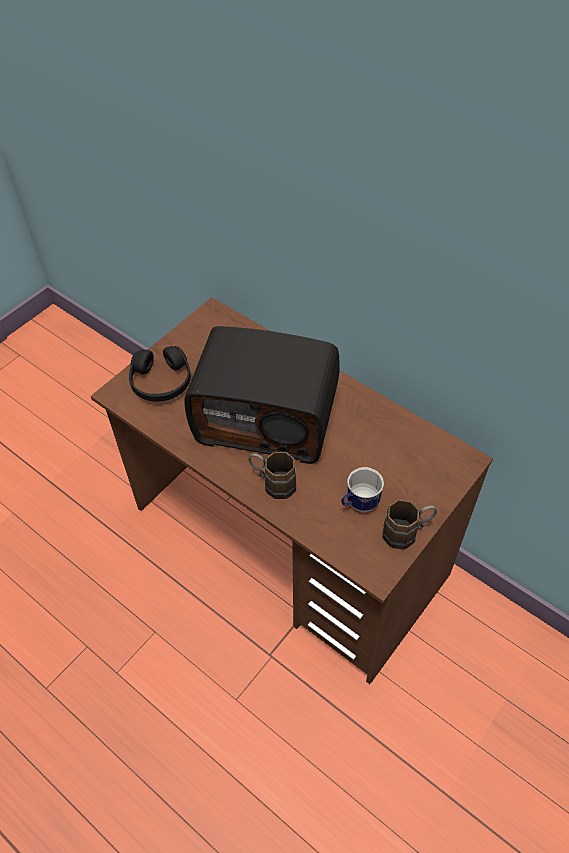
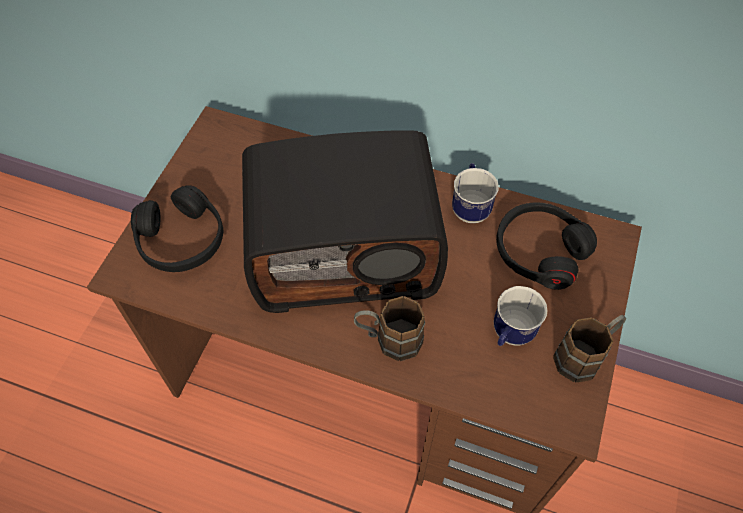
camera: 20 degrees left, 5 degrees up
none -> mug [452,163,499,223]
none -> black headphones [496,203,597,290]

